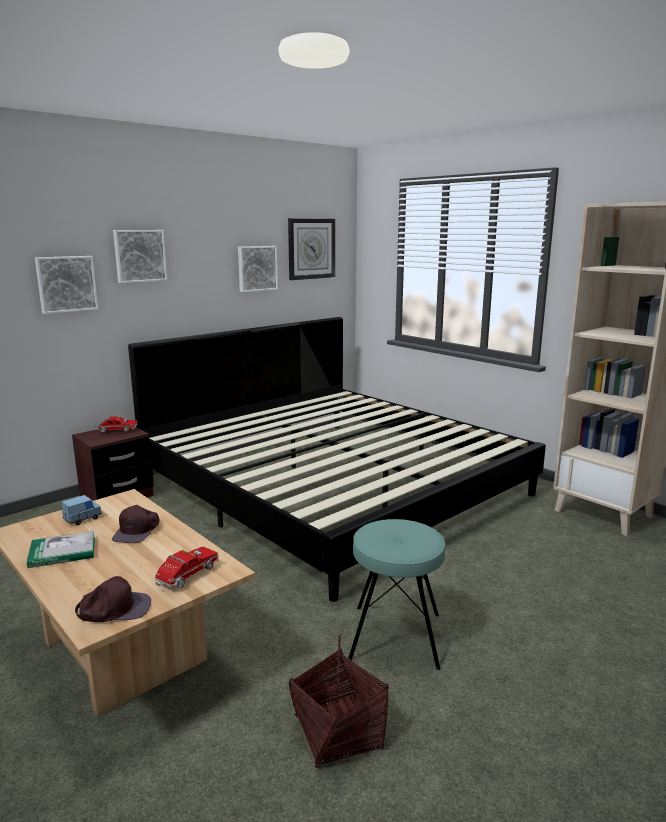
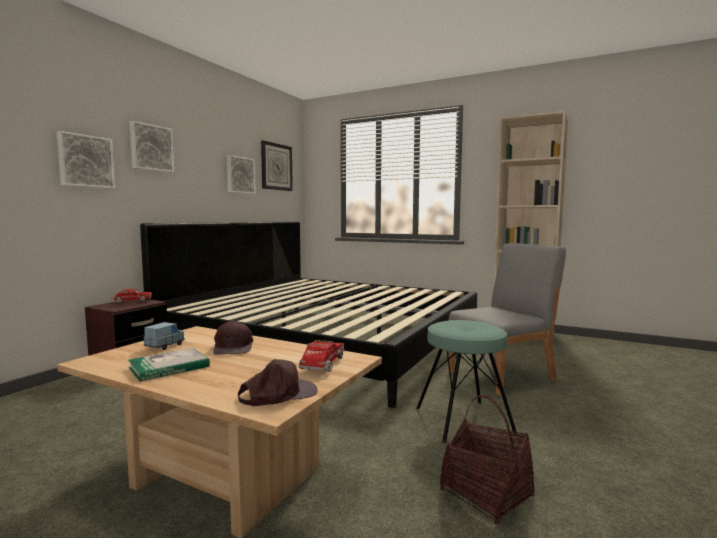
camera: 20 degrees left, 10 degrees down
none -> grey chair [448,243,566,396]

